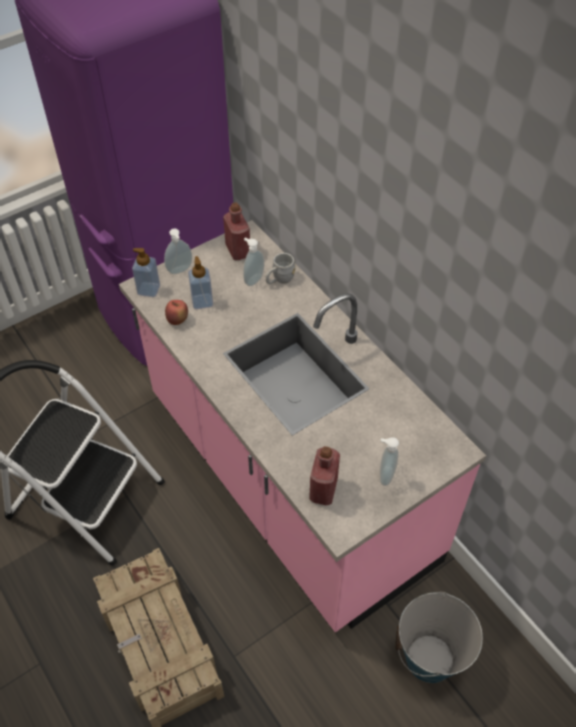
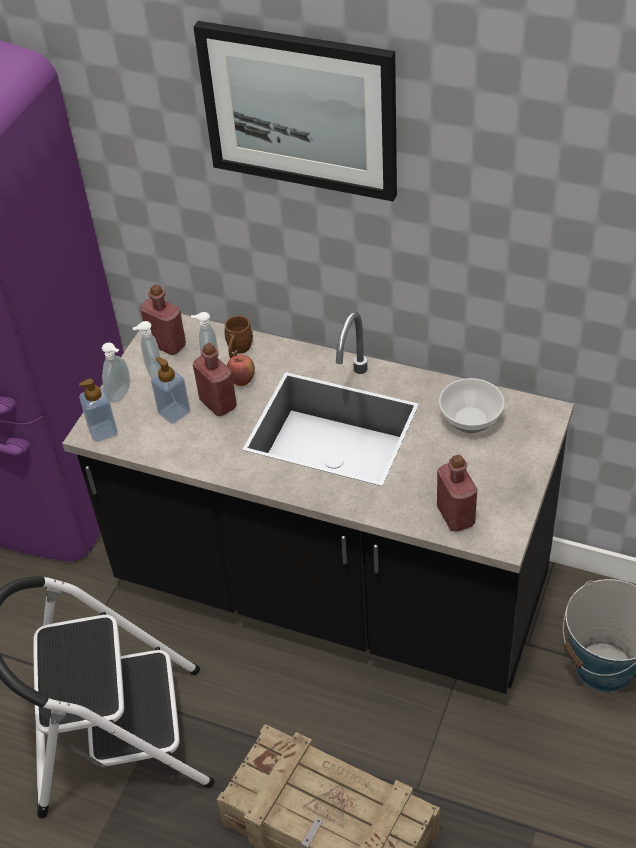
camera: 30 degrees left, 5 degrees down
pink counter [119,220,486,632] -> black counter [62,311,574,694]
apple [165,300,188,325] -> apple moved to [227,355,255,386]
grey mug [266,253,295,284] -> brown mug [224,316,253,359]
soap dispenser [380,437,399,486] -> soap dispenser moved to [133,321,161,379]
none -> picture [193,21,397,202]
none -> red bottle [193,343,237,416]
none -> bowl [439,378,504,433]

